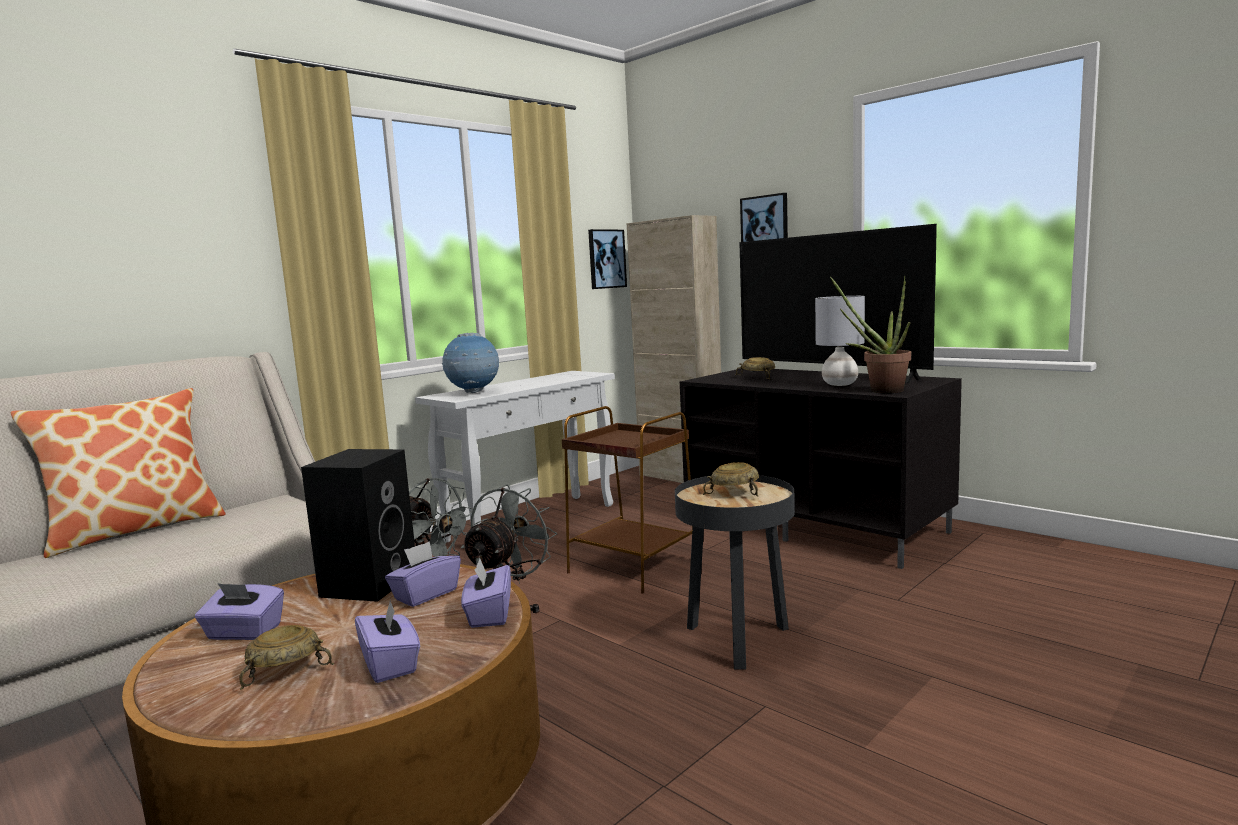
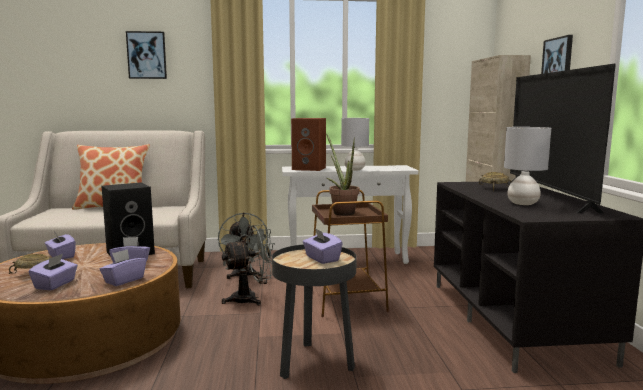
camera: 40 degrees right, 0 degrees up
globe [442,333,499,393] -> brown speaker [291,118,326,171]
picture [588,229,627,289] -> picture moved to [126,31,167,79]
beige bowl [703,462,759,496] -> purple tissue box [303,228,343,264]
potted plant [830,276,911,393] -> potted plant moved to [326,133,359,216]
none -> grey table lamp [341,118,369,171]

